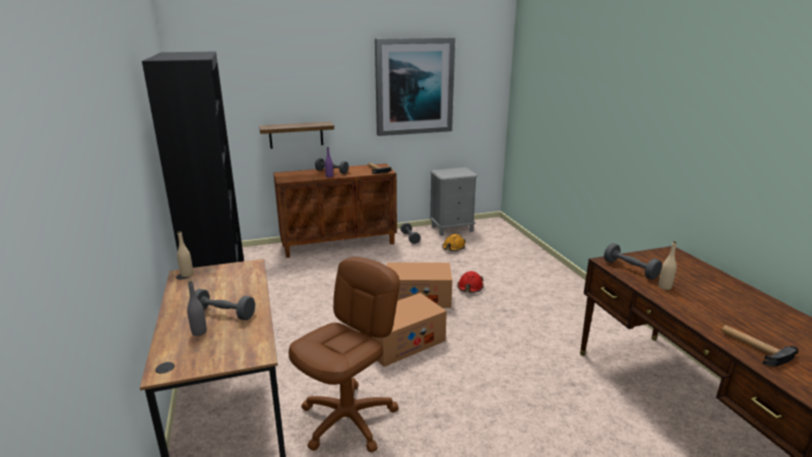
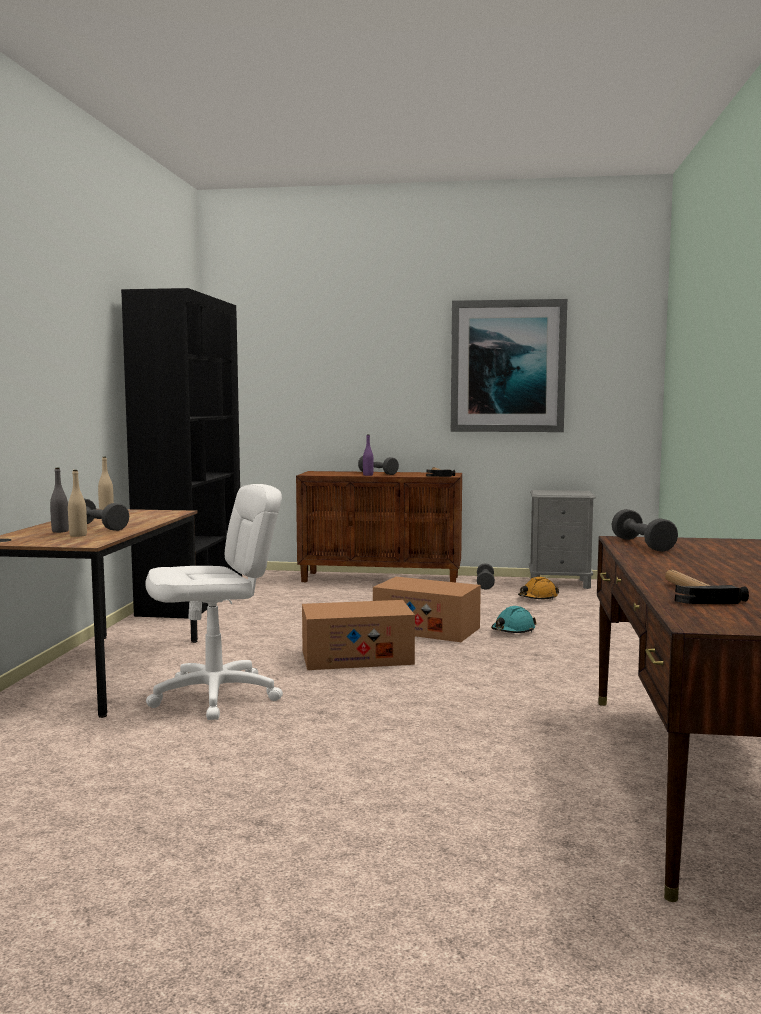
camera: 25 degrees right, 15 degrees down
shelf [259,122,334,149] -> none
brown office chair [289,257,400,453] -> white office chair [145,484,283,720]
red hard hat [457,271,484,293] -> turquoise hard hat [491,606,537,633]
beige bottle [659,241,677,290] -> beige bottle moved to [68,470,87,537]

